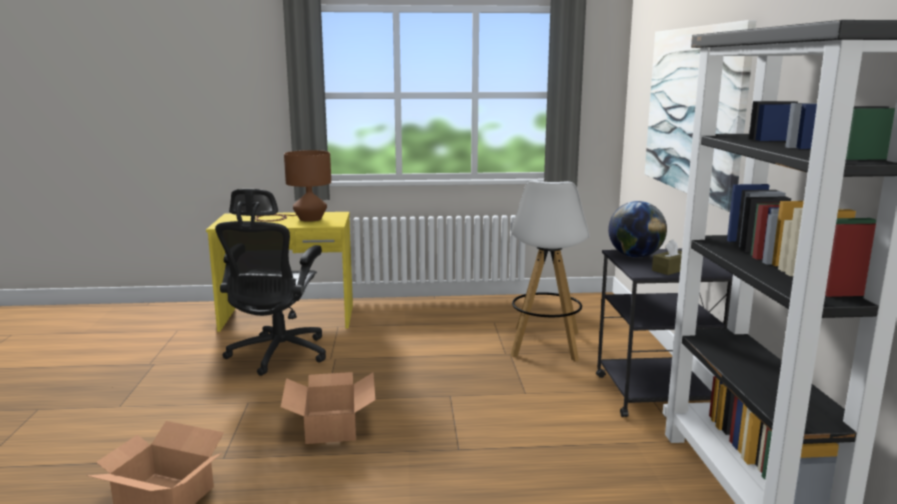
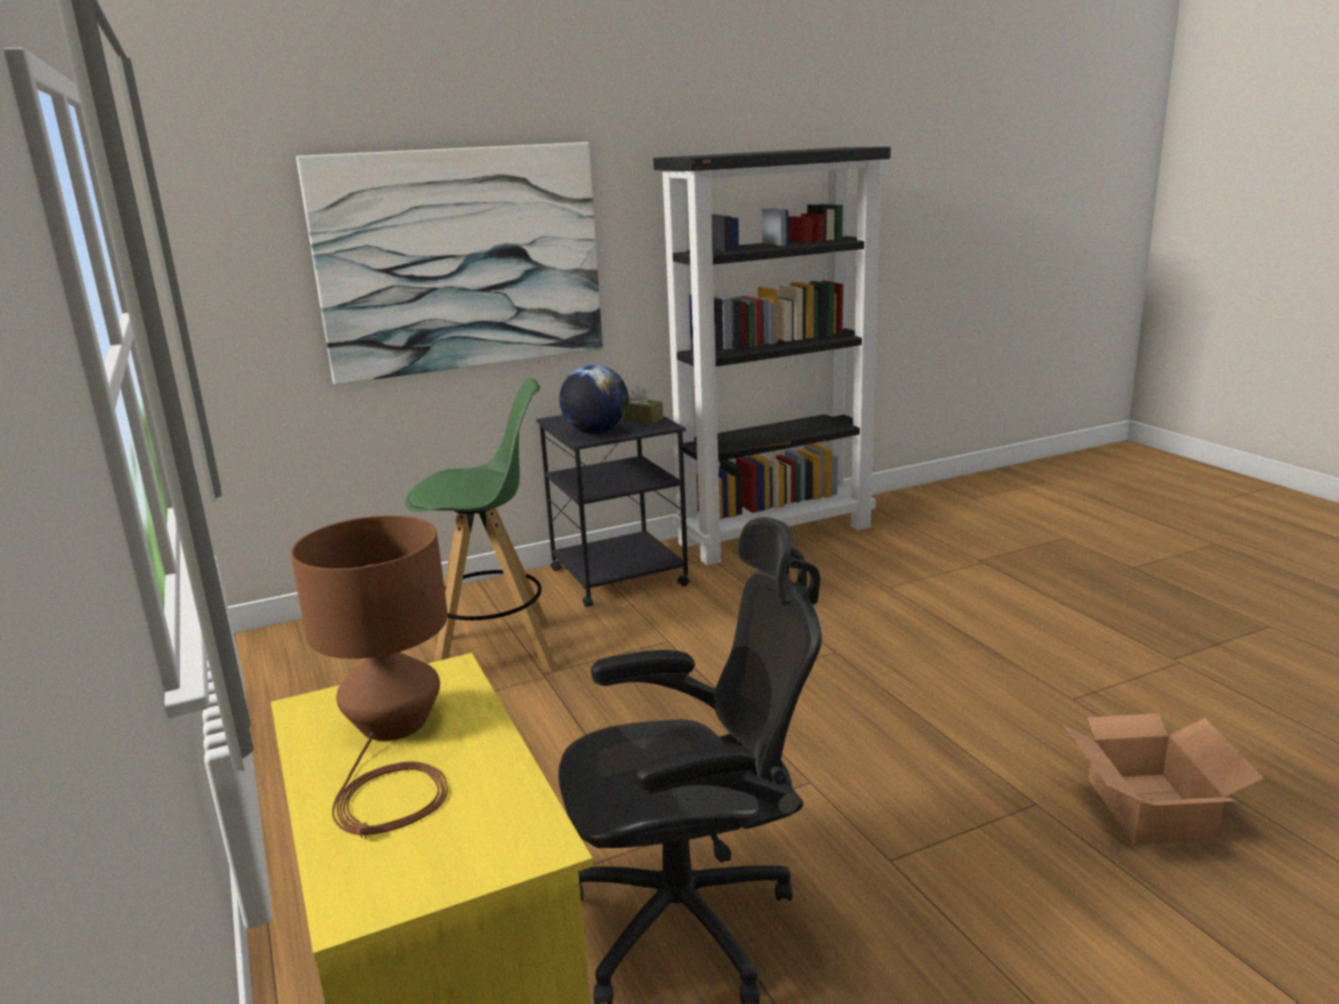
camera: 110 degrees left, 5 degrees up
cardboard box [281,372,376,444] -> none
white stool [510,180,590,362] -> green stool [405,378,557,672]

